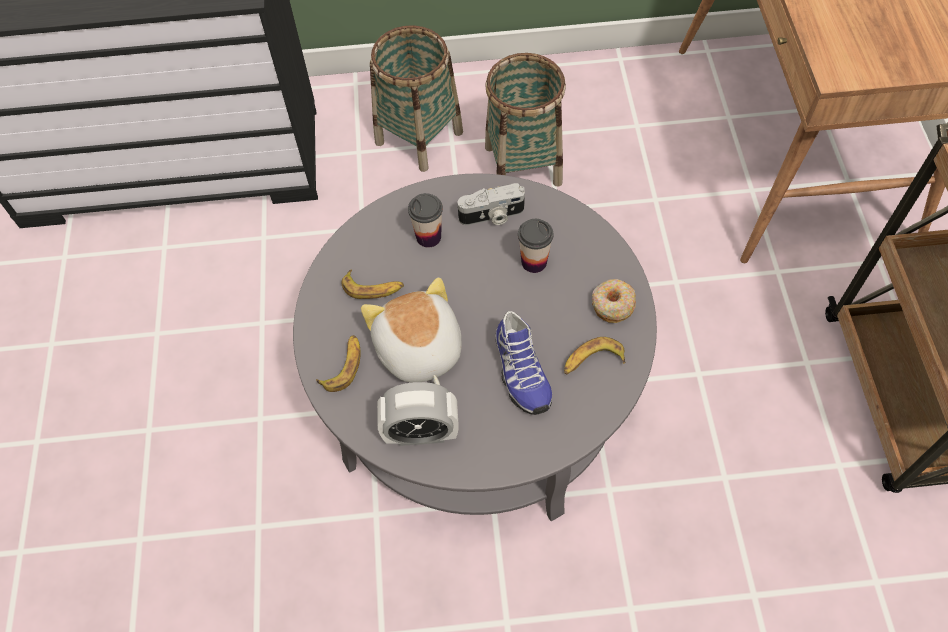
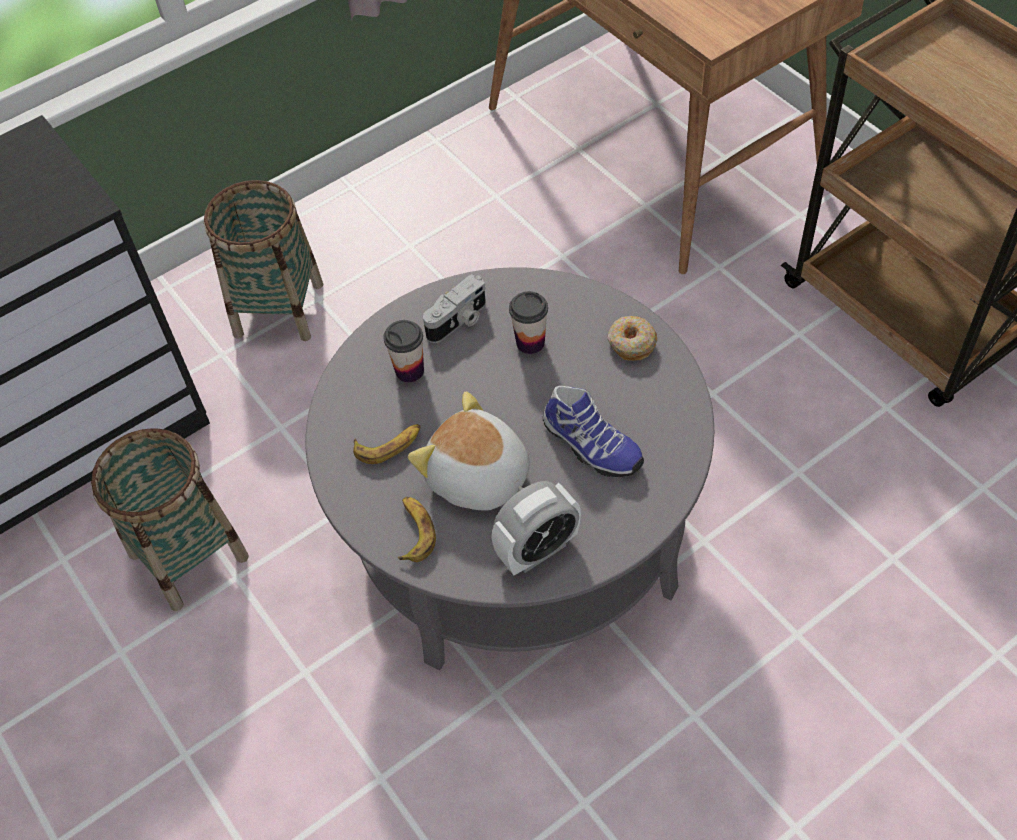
camera: 30 degrees left, 5 degrees down
basket [485,53,566,186] -> basket moved to [91,428,249,611]
banana [564,337,625,374] -> none

